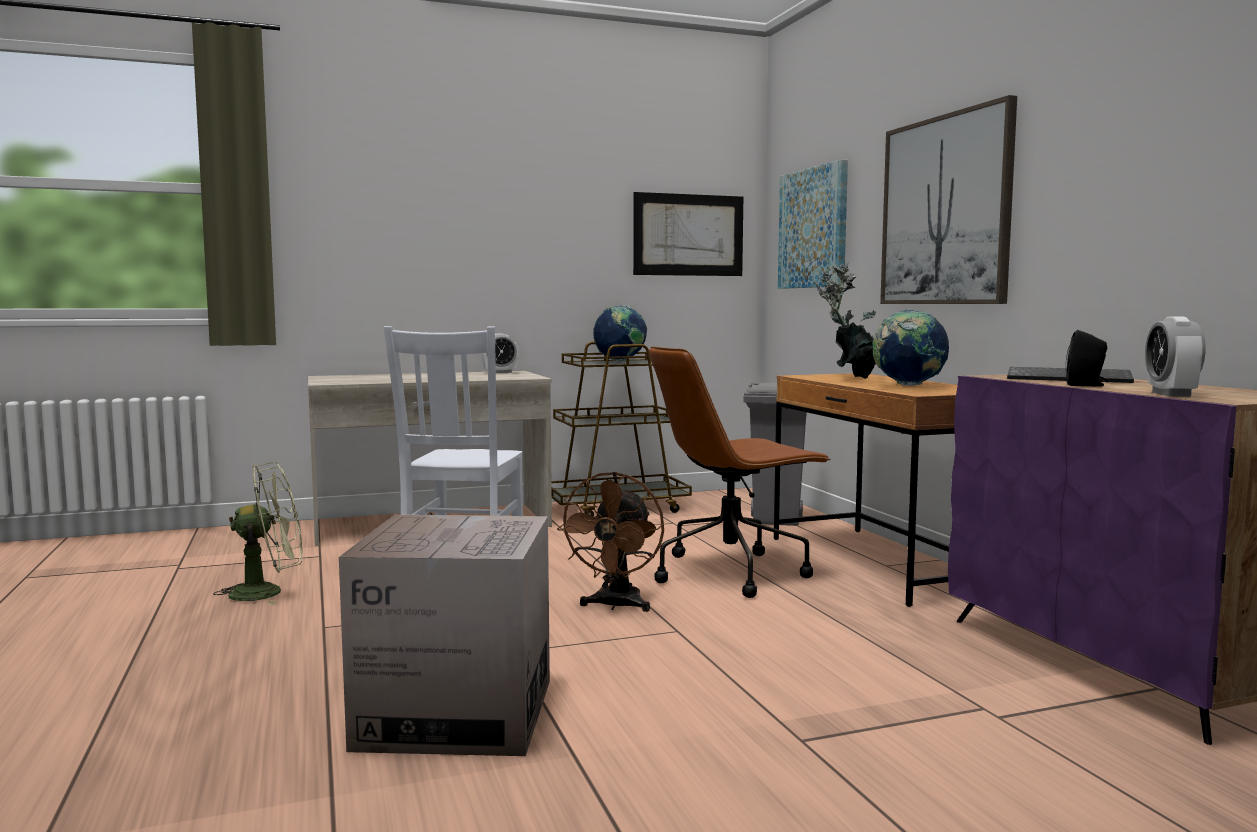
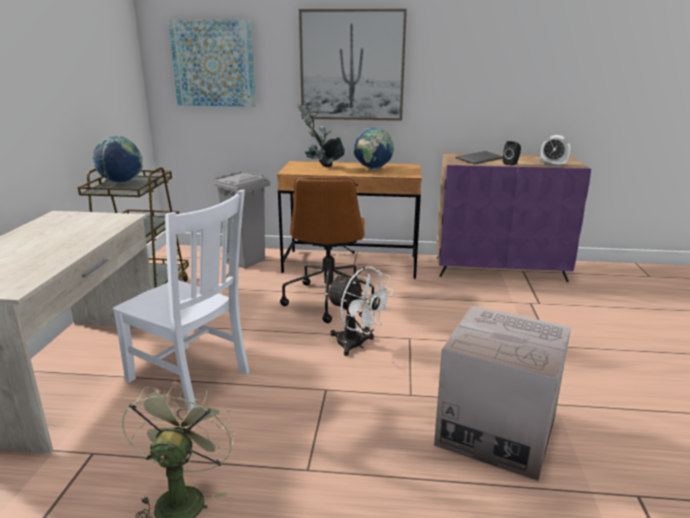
camera: 65 degrees left, 15 degrees up
alarm clock [482,334,519,373] -> none
brown fan [557,472,664,612] -> white fan [326,266,394,356]
picture [633,192,743,276] -> none

